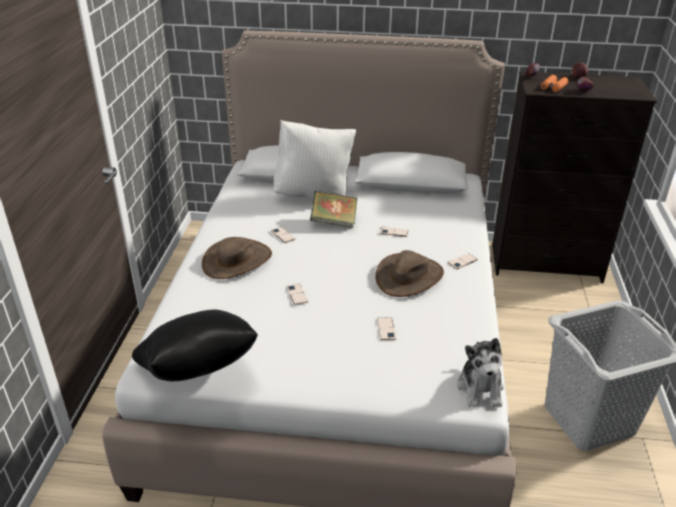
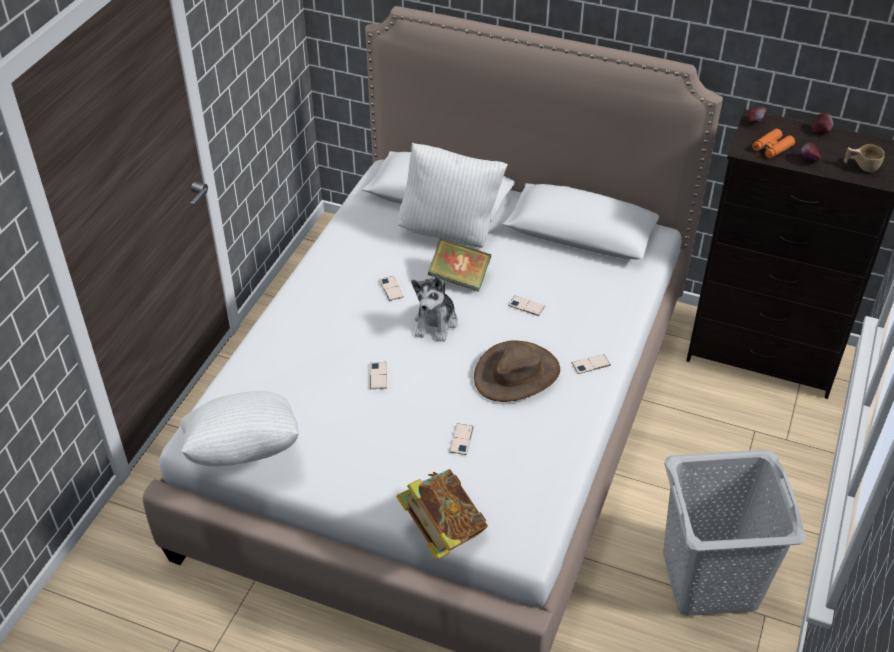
camera: 15 degrees right, 10 degrees up
black pillow [132,310,258,381] -> white pillow [180,391,298,467]
brown hat [202,237,272,279] -> none
plush toy [457,338,504,407] -> plush toy moved to [411,277,458,342]
none -> book [396,469,488,560]
none -> beige cup [844,144,885,172]

